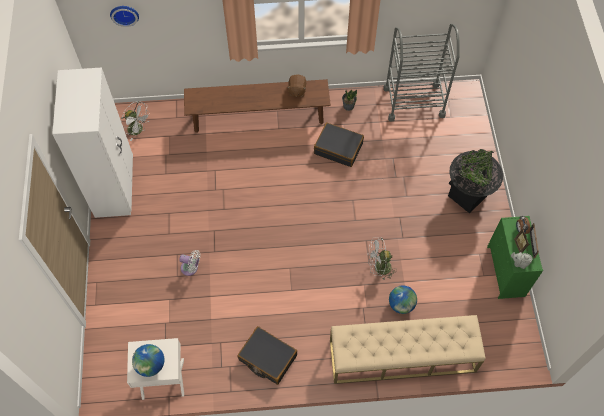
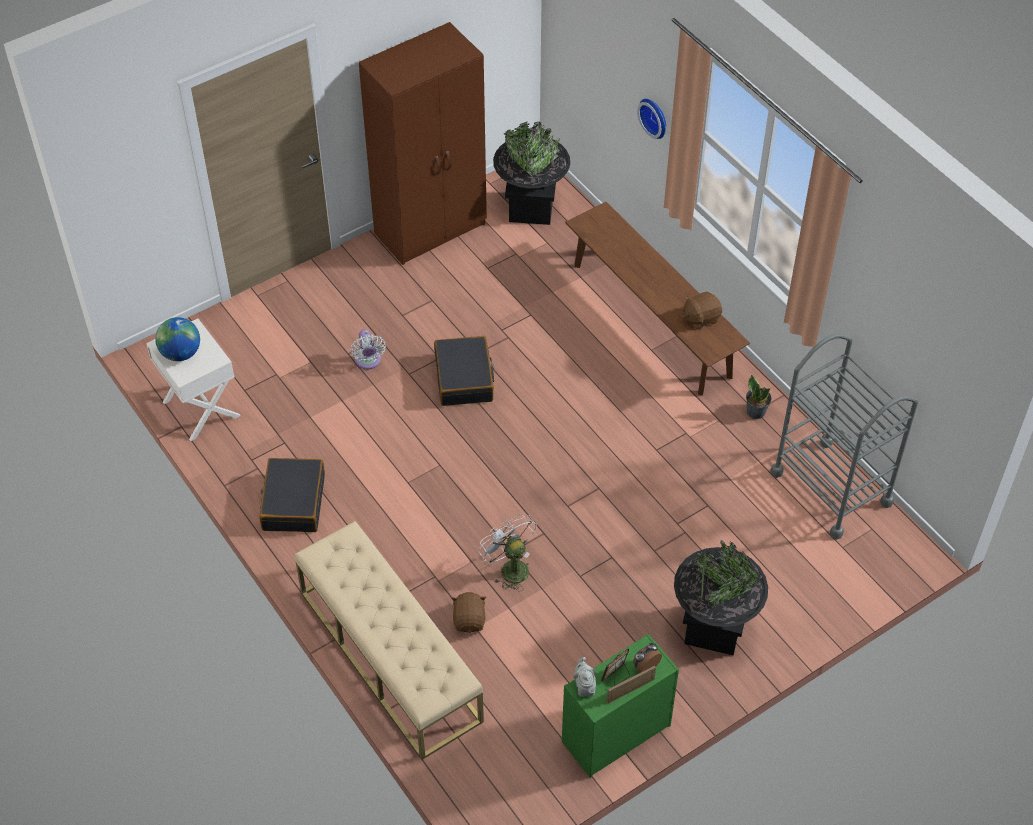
camera: 60 degrees right, 10 degrees down
white wardrobe [52,67,133,218] -> brown wardrobe [359,22,487,265]
wall clock [110,6,139,27] -> wall clock moved to [637,99,666,139]
white fan [121,101,151,141] -> black planter [493,122,570,225]
black suitcase [314,123,364,167] -> black suitcase moved to [434,336,494,406]
globe [389,286,417,314] -> brown plush toy [451,592,486,633]

